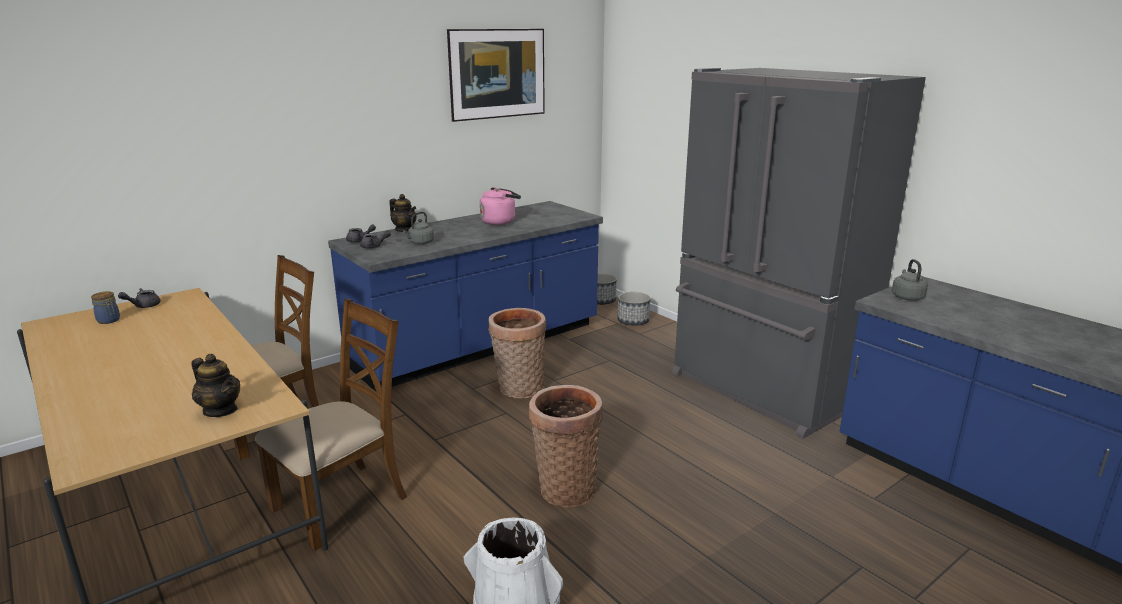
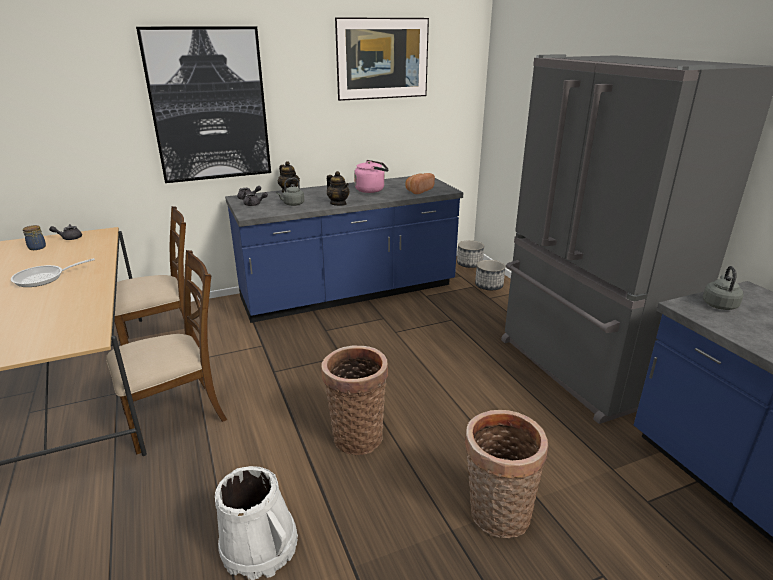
camera: 15 degrees right, 5 degrees up
teapot [192,354,240,417] -> teapot moved to [327,171,349,206]
basket [488,308,546,398] -> basket moved to [464,410,549,538]
none -> frying pan [11,258,95,287]
none -> picture [136,26,271,183]
none -> bread [406,173,435,194]

